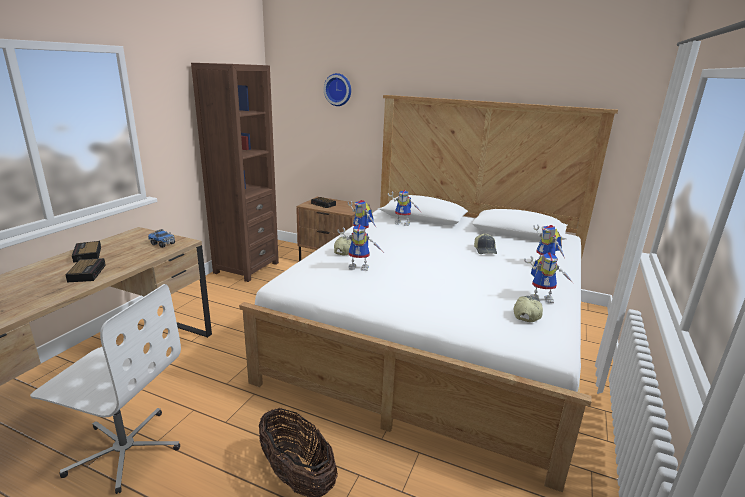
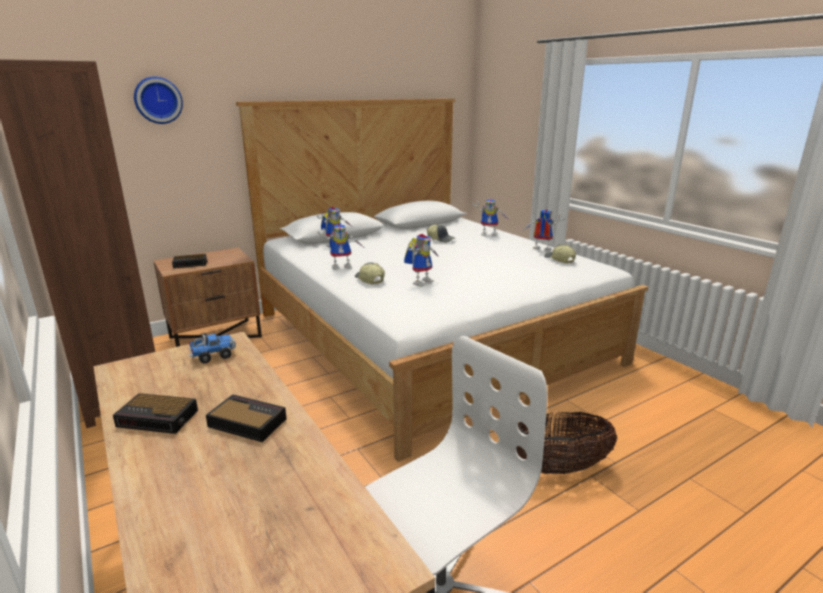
camera: 55 degrees left, 0 degrees up
toy robot [524,252,573,303] -> toy robot turned 105 degrees counterclockwise [522,209,565,251]

